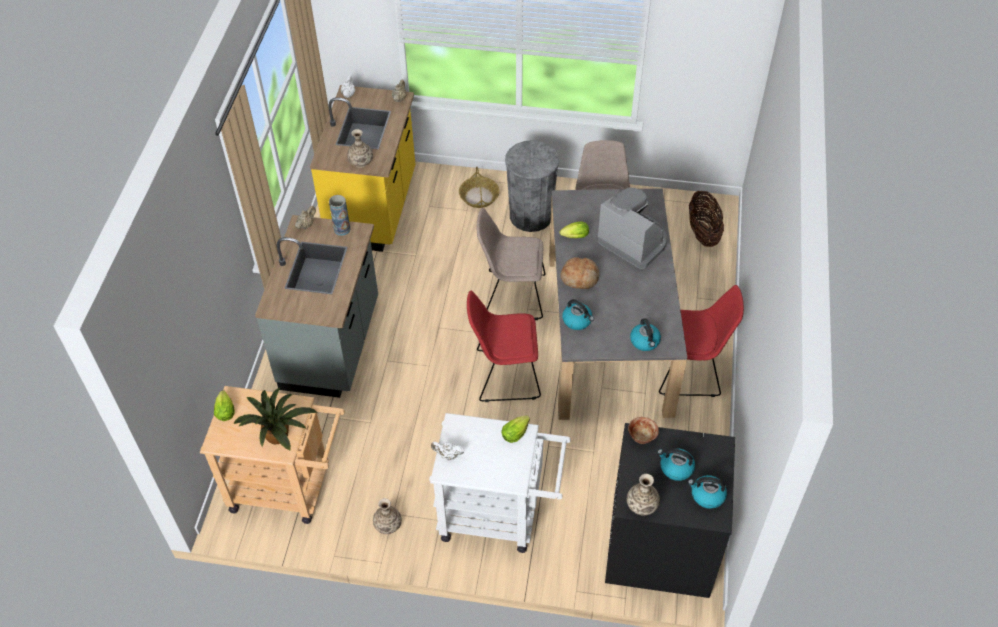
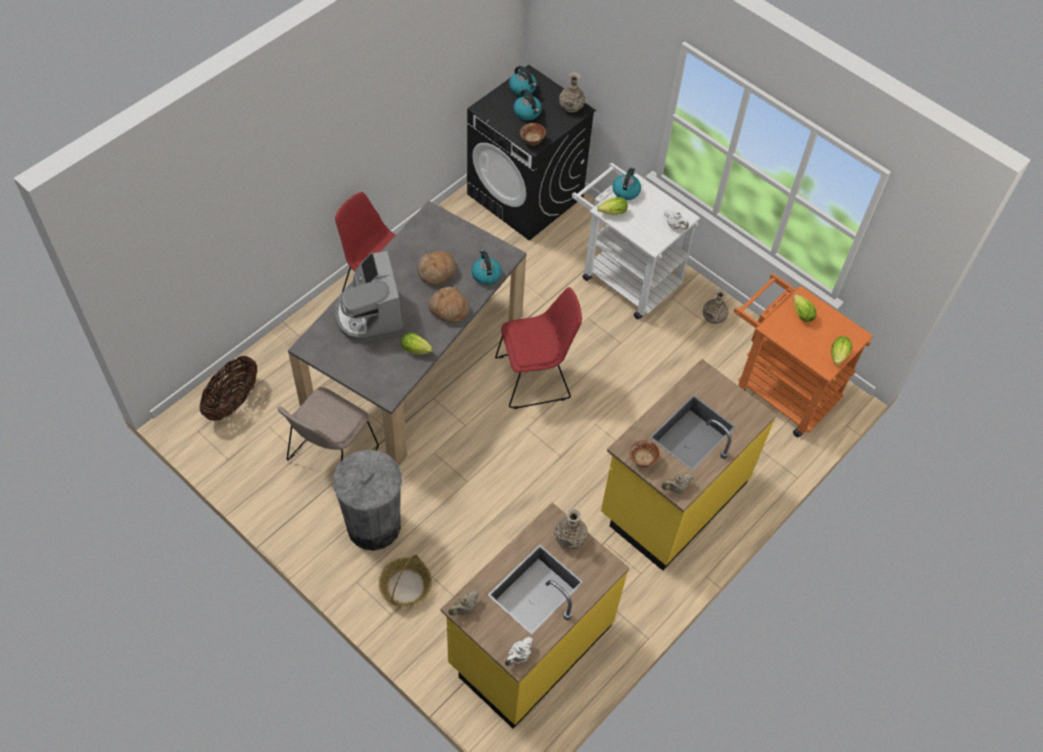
camera: 150 degrees left, 5 degrees up
beige cart [200,386,345,524] -> orange cart [734,274,873,437]
potted plant [234,388,318,451] -> lettuce [793,294,817,322]
grey counter [255,215,378,398] -> yellow counter [601,359,777,571]
vase [329,195,350,236] -> bowl [629,440,660,467]
red chair [467,291,541,402] -> red chair turned 45 degrees counterclockwise [495,287,582,409]
beige chair [477,208,546,320] -> none
kettle [630,318,661,351] -> kettle moved to [612,167,641,200]
none -> bread [417,251,457,286]

